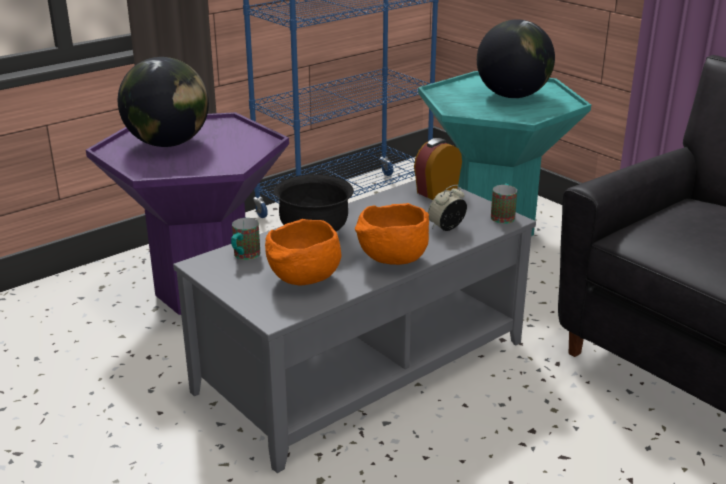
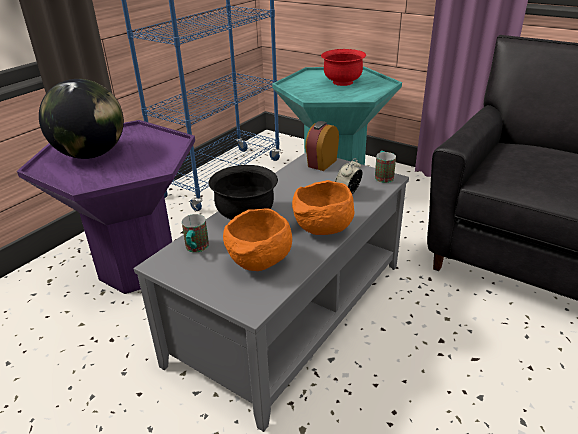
camera: 15 degrees left, 5 degrees up
globe [477,19,555,98] -> red bowl [321,49,366,86]

